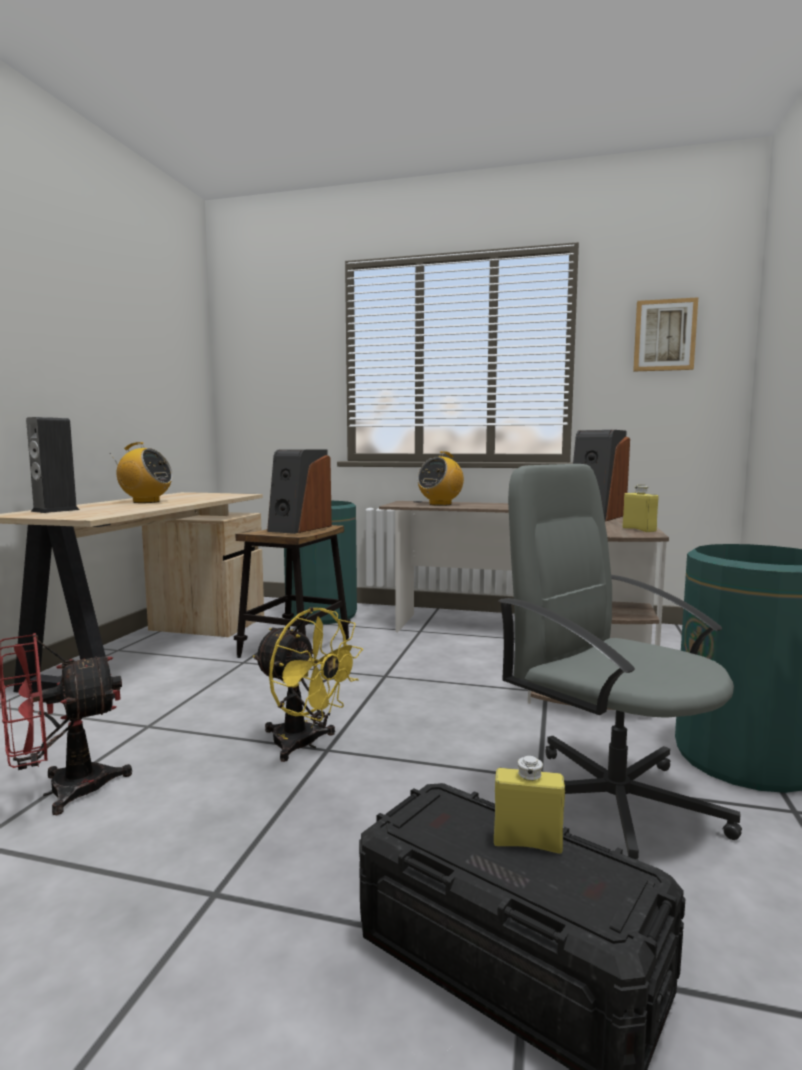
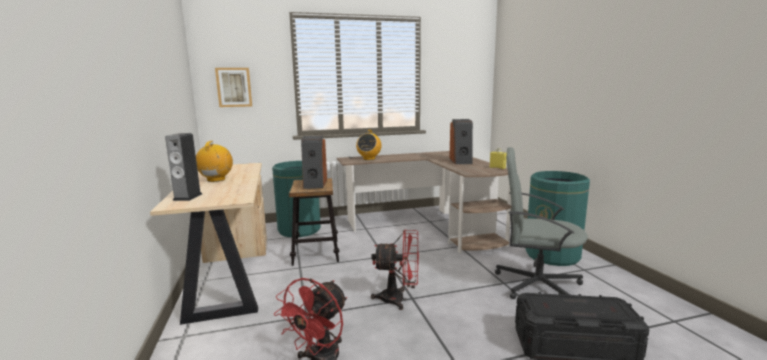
camera: 30 degrees left, 5 degrees up
radio [110,442,173,503] -> radio turned 75 degrees counterclockwise [196,141,233,182]
yellow fan [253,607,363,762] -> red fan [371,229,419,310]
yellow bottle [494,756,565,854] -> none
picture [633,297,698,372] -> picture moved to [215,68,252,107]

